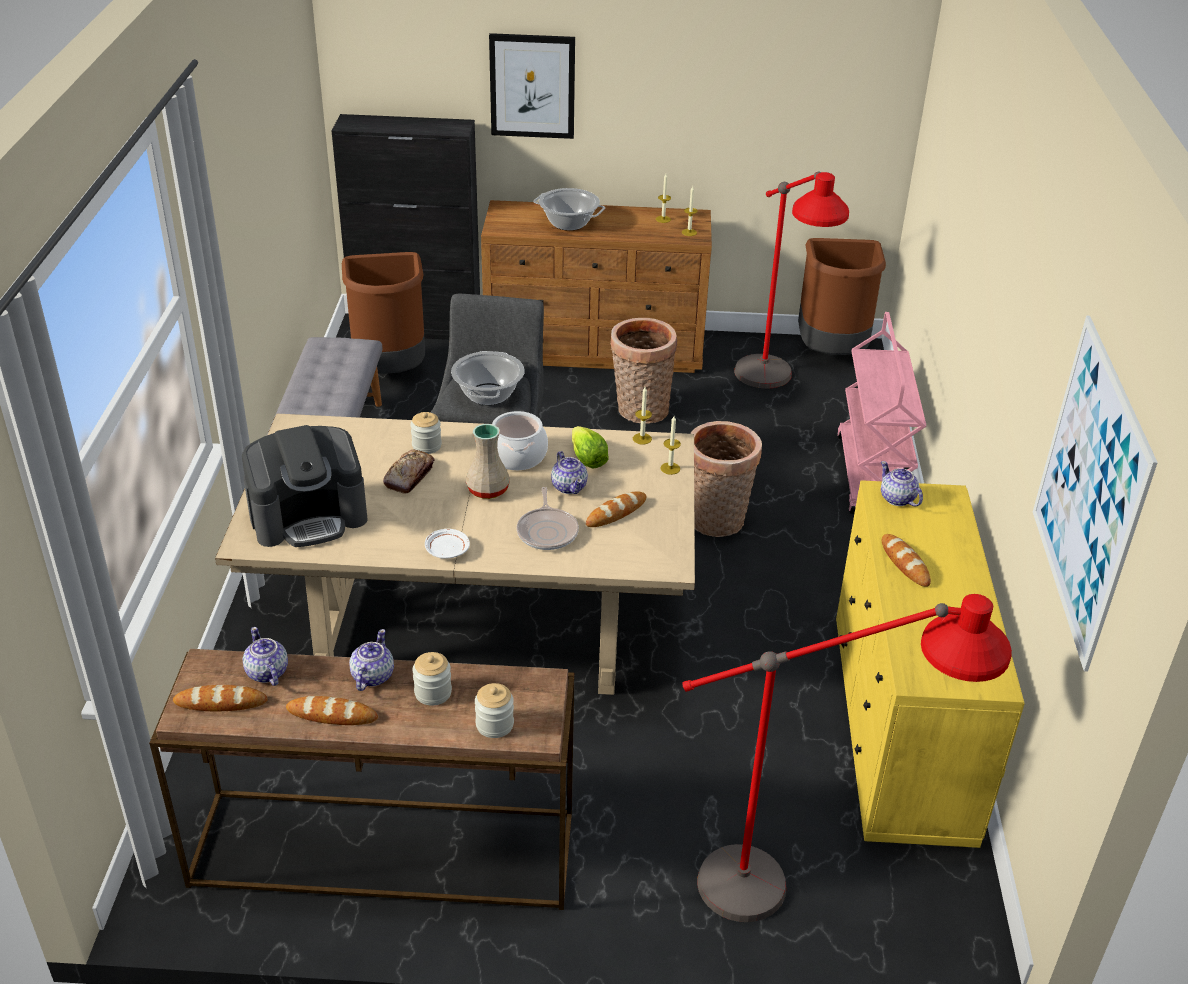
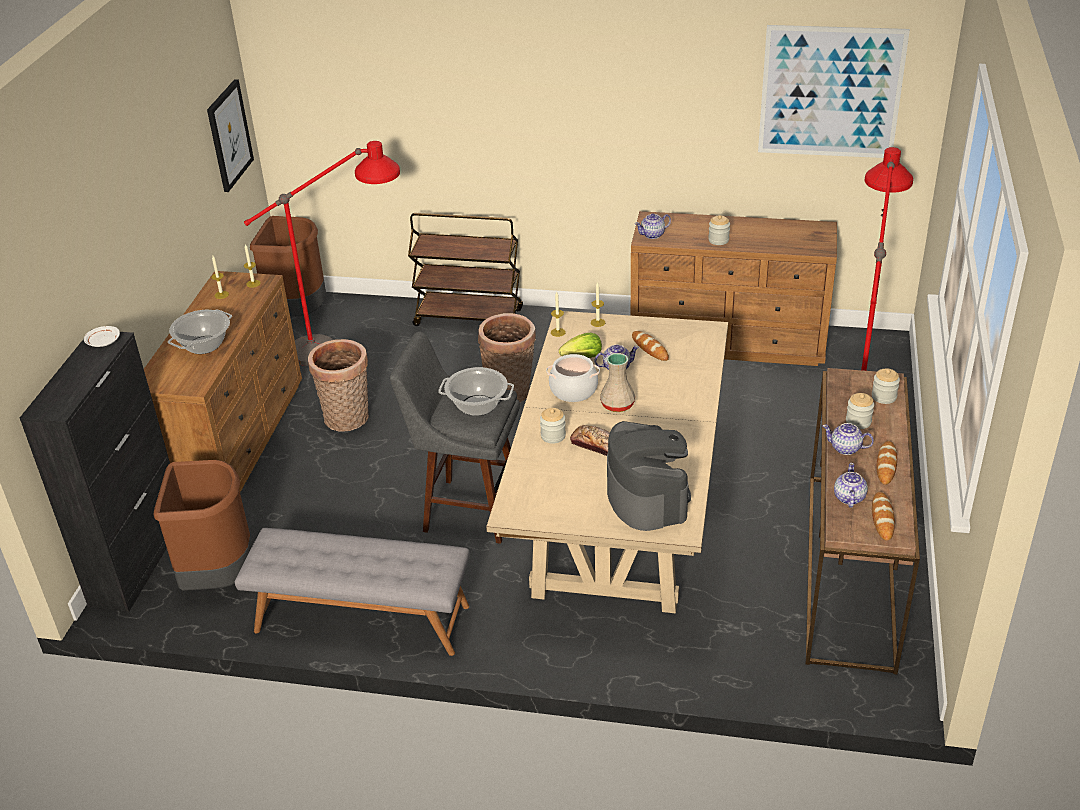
camera: 80 degrees left, 0 degrees up
teapot [243,627,288,686] -> teapot turned 120 degrees clockwise [834,463,868,508]
white plate [425,529,470,559] -> white plate moved to [84,326,120,347]
picture [489,33,575,139] -> picture moved to [207,79,254,192]
frying pan [517,487,579,550] -> none
yellow dresser [836,480,1025,848] -> brown dresser [631,211,837,366]
pink cart [837,312,926,514] -> brown cart [408,213,523,326]
bread [882,534,931,587] -> jar [708,215,730,245]

